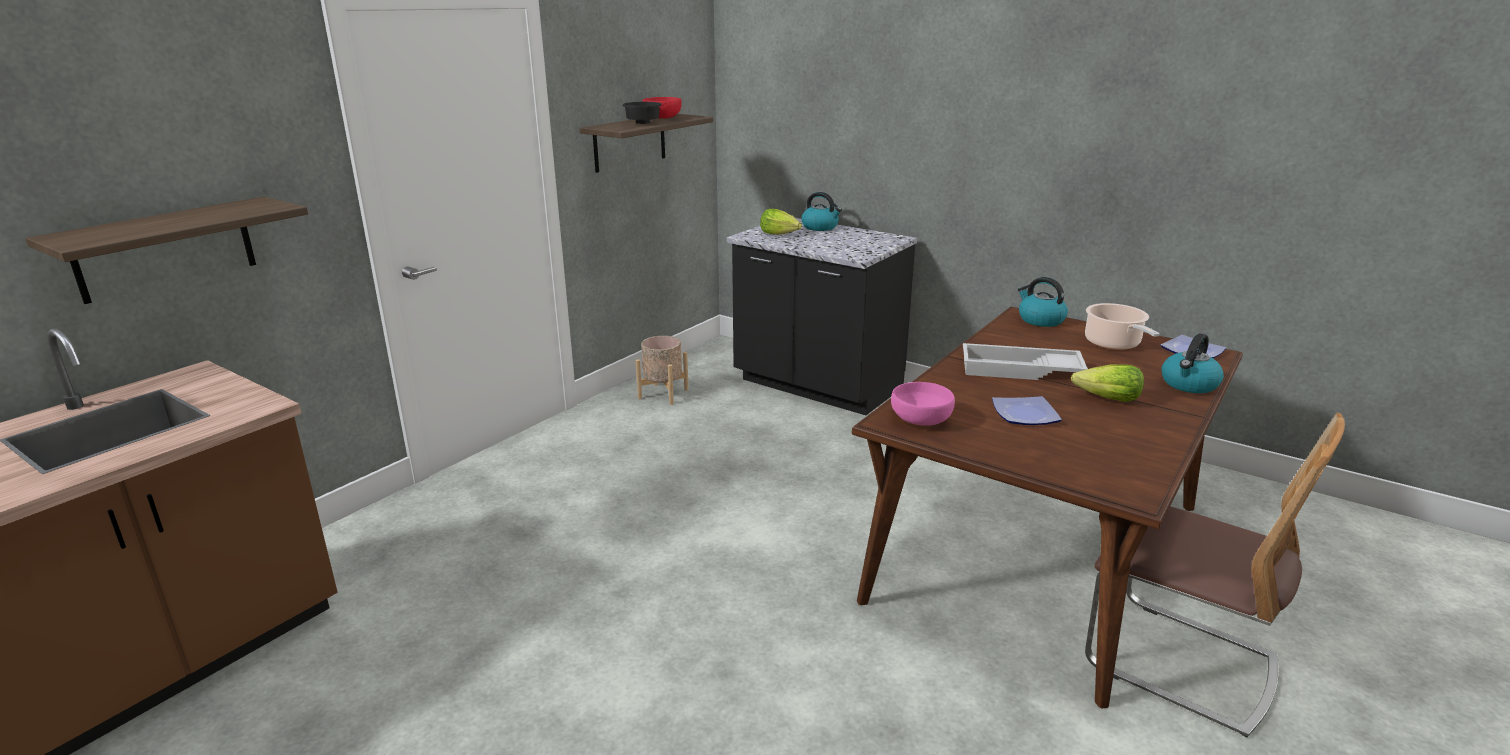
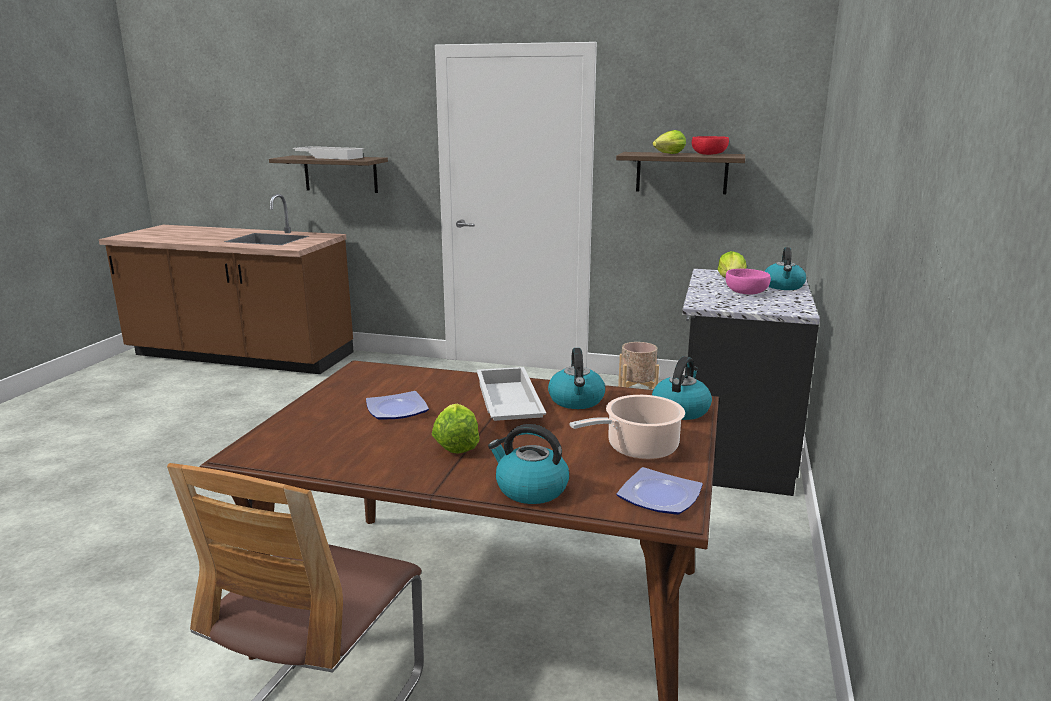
camera: 70 degrees right, 5 degrees down
black bowl [622,102,662,124] -> lettuce [652,130,686,154]
pink bowl [891,382,955,426] -> pink bowl moved to [726,269,771,295]
none -> white tray [293,146,364,160]
none -> kettle [548,348,605,409]

